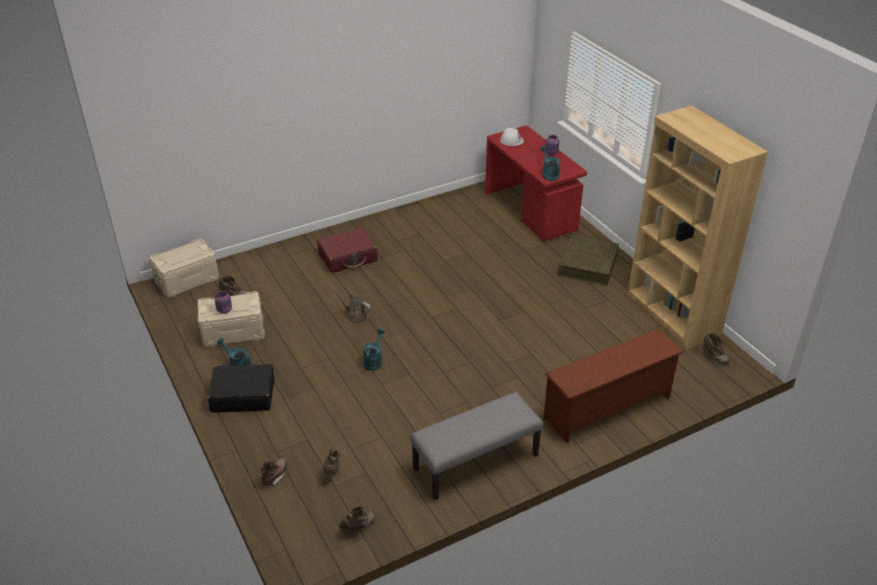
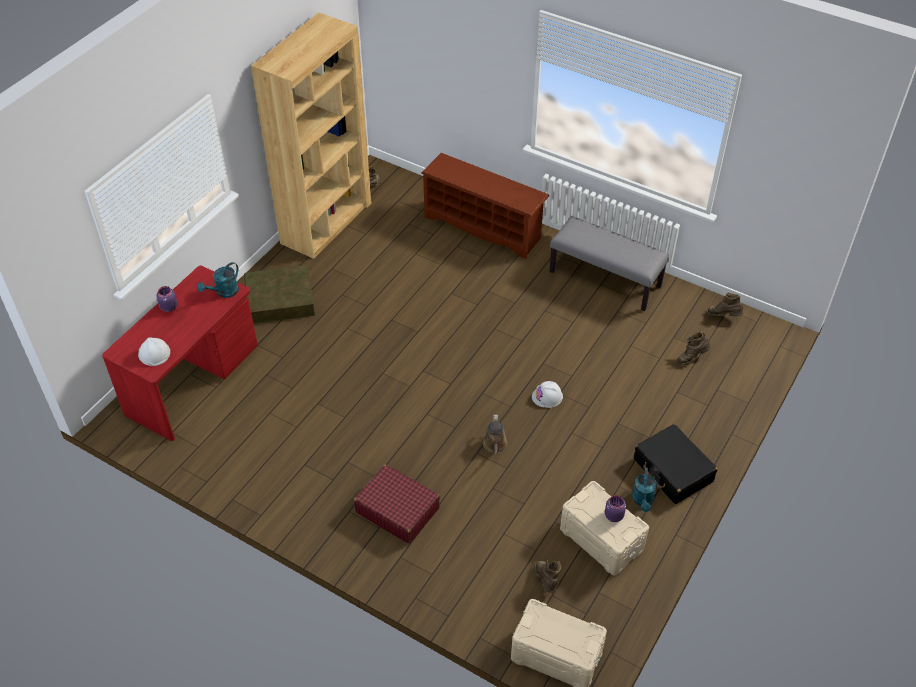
camera: 120 degrees left, 10 degrees up
brown boot [260,458,287,487] -> none
turquoise watering can [363,329,385,371] -> white hard hat [532,381,563,408]

